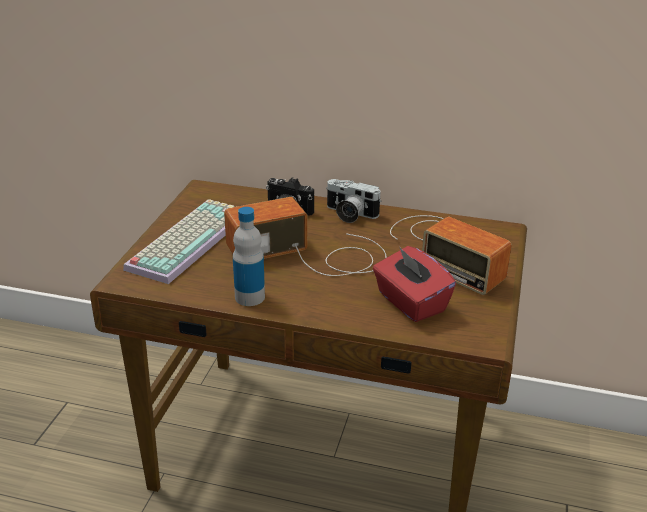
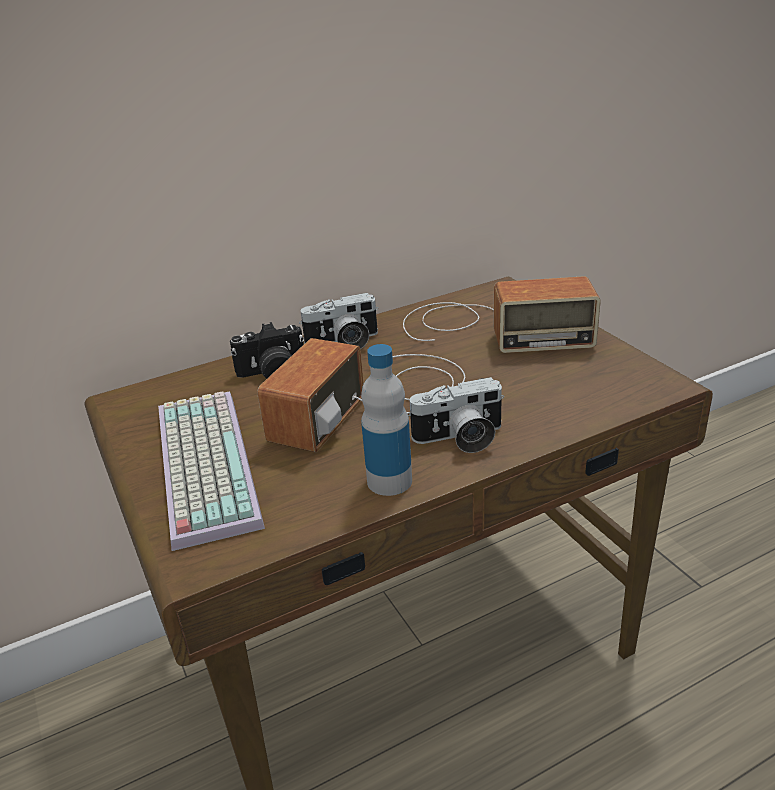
camera: 40 degrees left, 0 degrees up
red tissue box [373,246,456,322] -> none
none -> camera [407,377,504,453]

